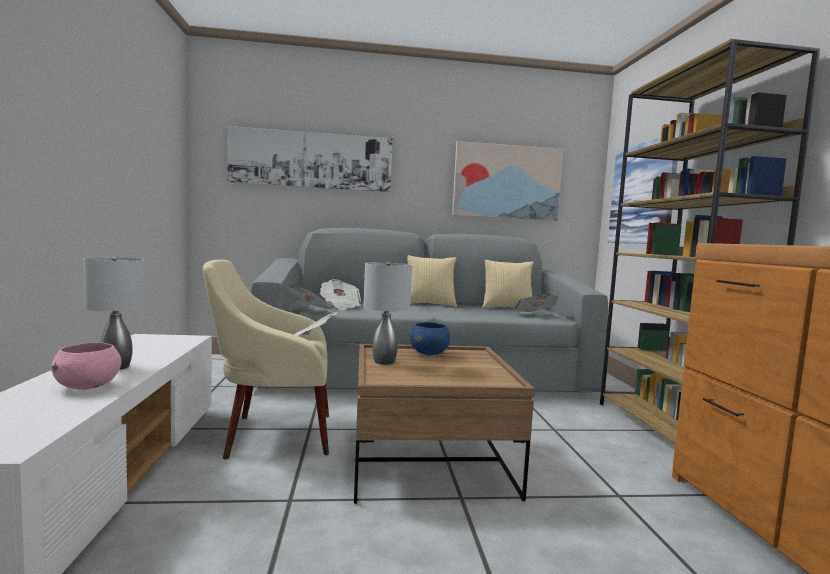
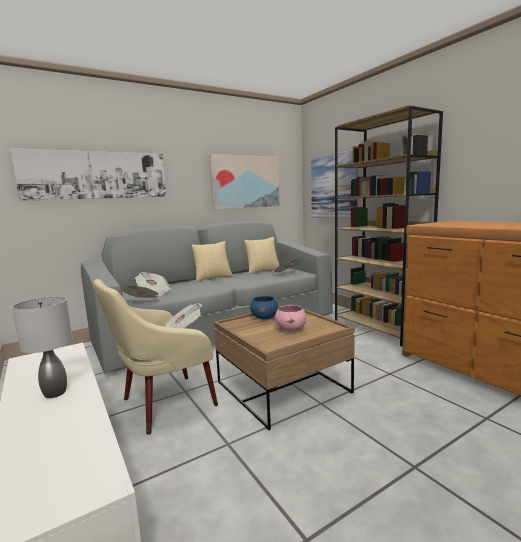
camera: 25 degrees left, 5 degrees up
pink bowl [51,342,122,390] -> pink bowl moved to [275,305,306,332]
grey table lamp [363,262,412,365] -> none

